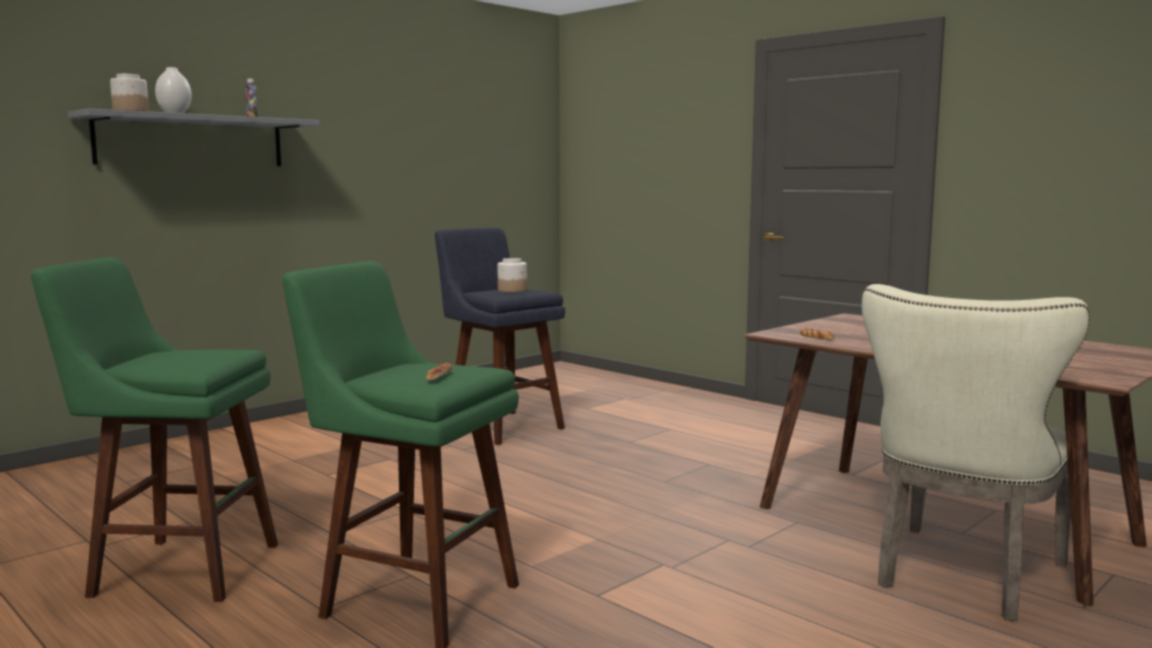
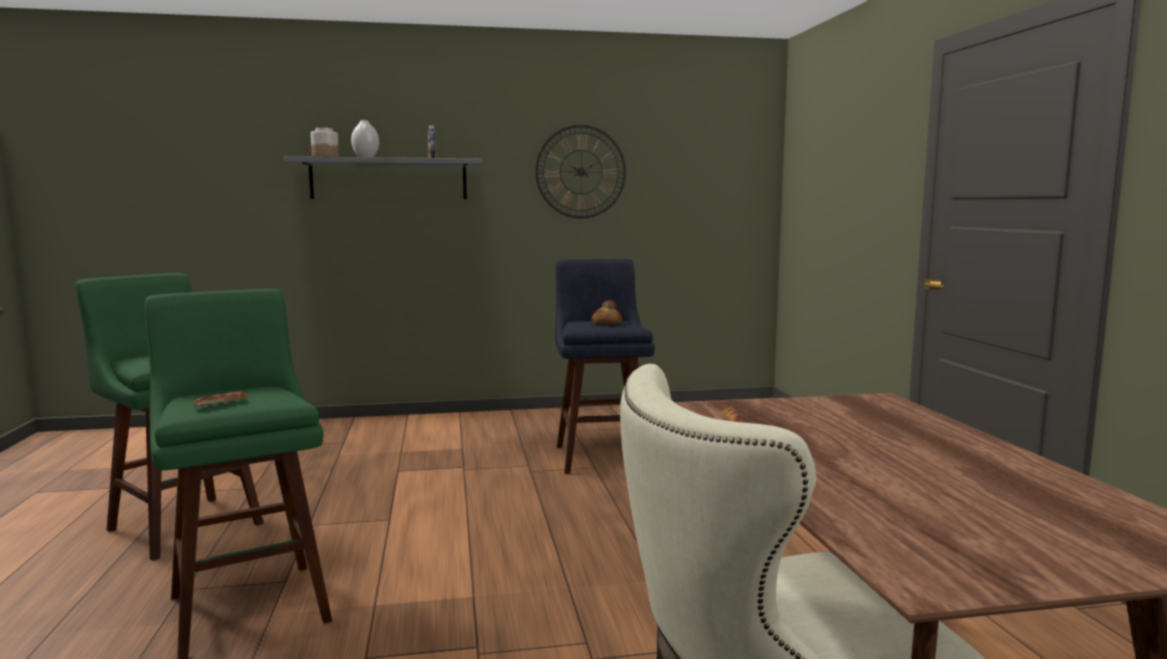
camera: 35 degrees right, 0 degrees up
jar [498,258,527,292] -> bread [592,300,622,324]
none -> wall clock [536,125,626,218]

